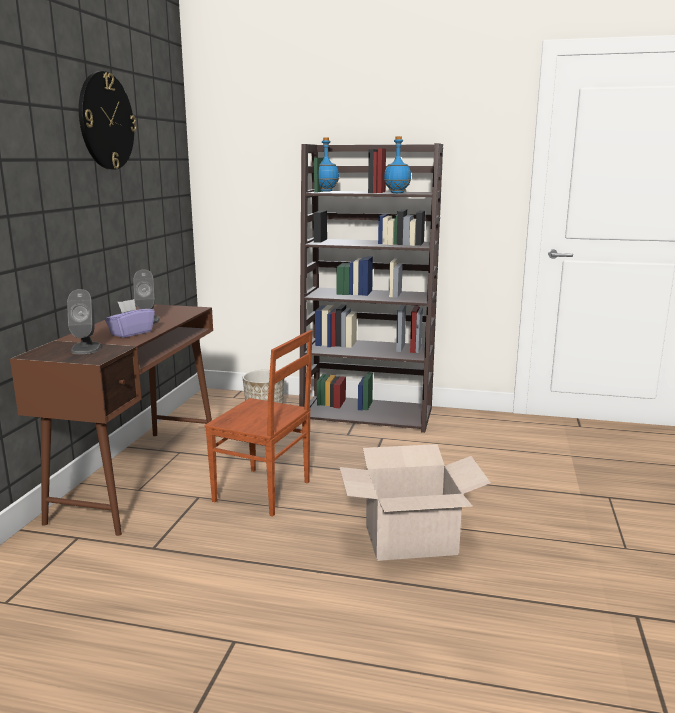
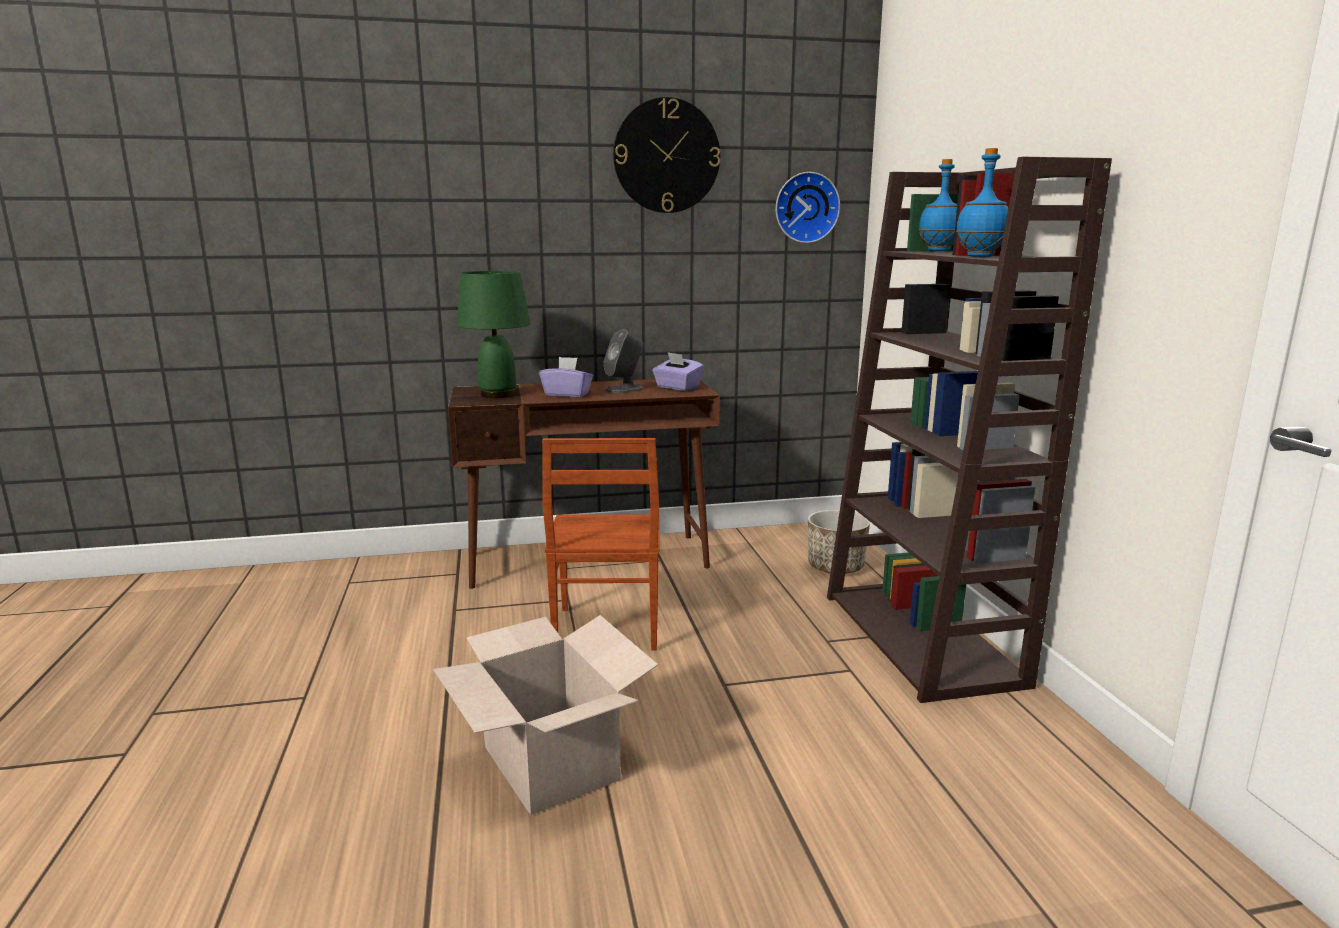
camera: 65 degrees right, 0 degrees up
grey speaker [67,289,101,354] -> green table lamp [457,271,530,398]
none -> purple tissue box [652,352,704,391]
none -> wall clock [776,172,840,243]

